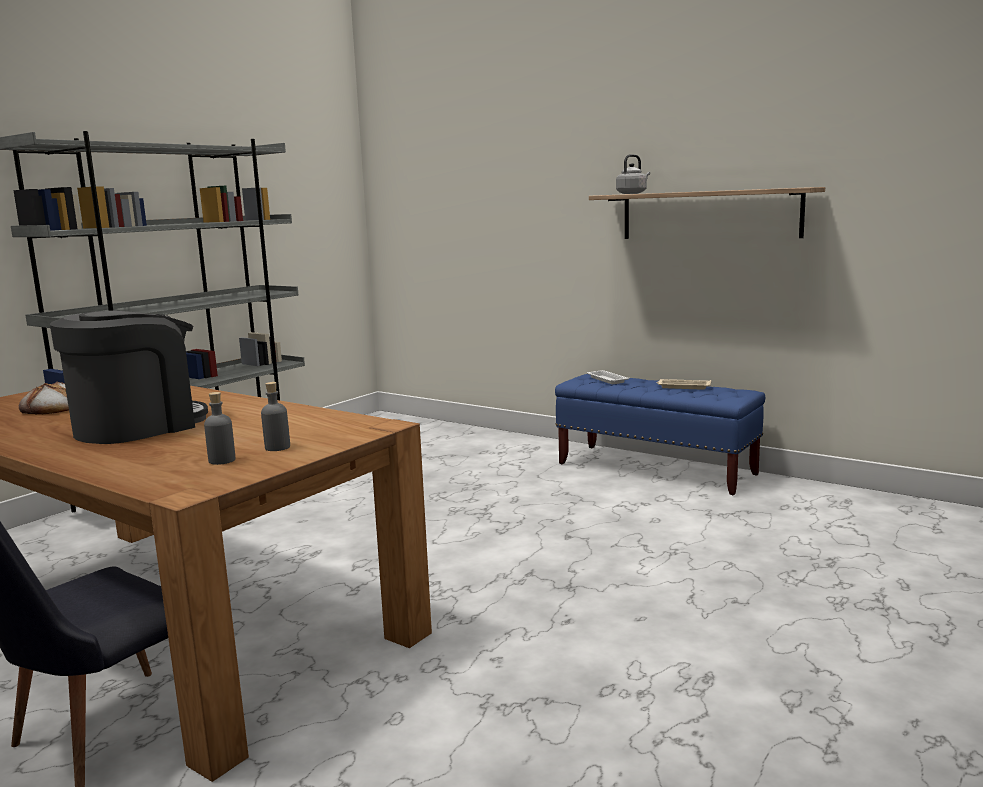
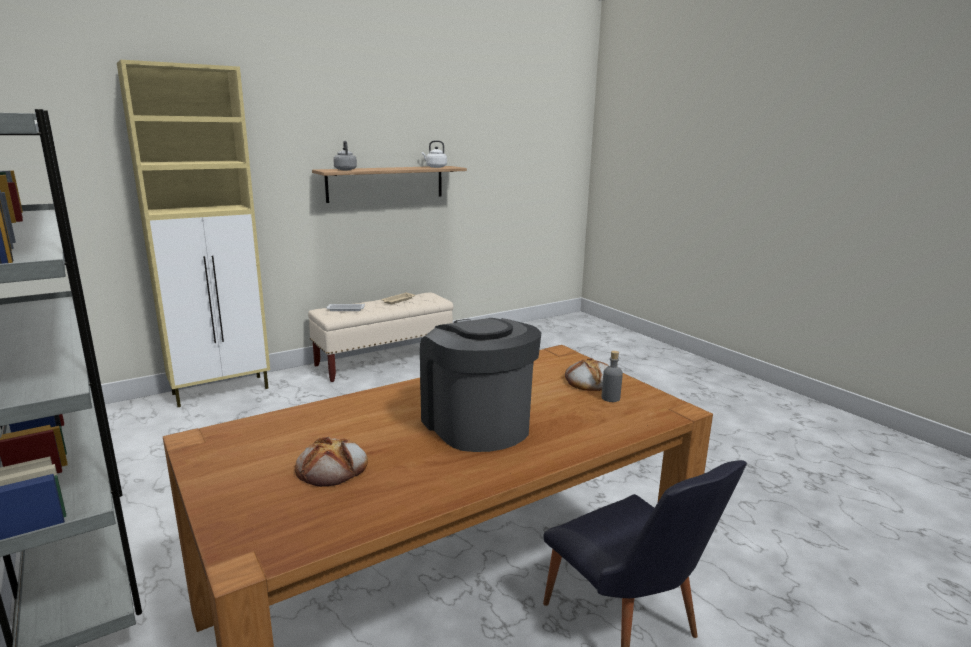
camera: 70 degrees left, 5 degrees up
grey bottle [261,382,290,451] -> bread [565,358,608,391]
blue bench [555,374,765,495] -> beige bench [308,292,453,382]
none -> beige cabinet [117,60,270,407]
none -> white kettle [422,140,447,168]

